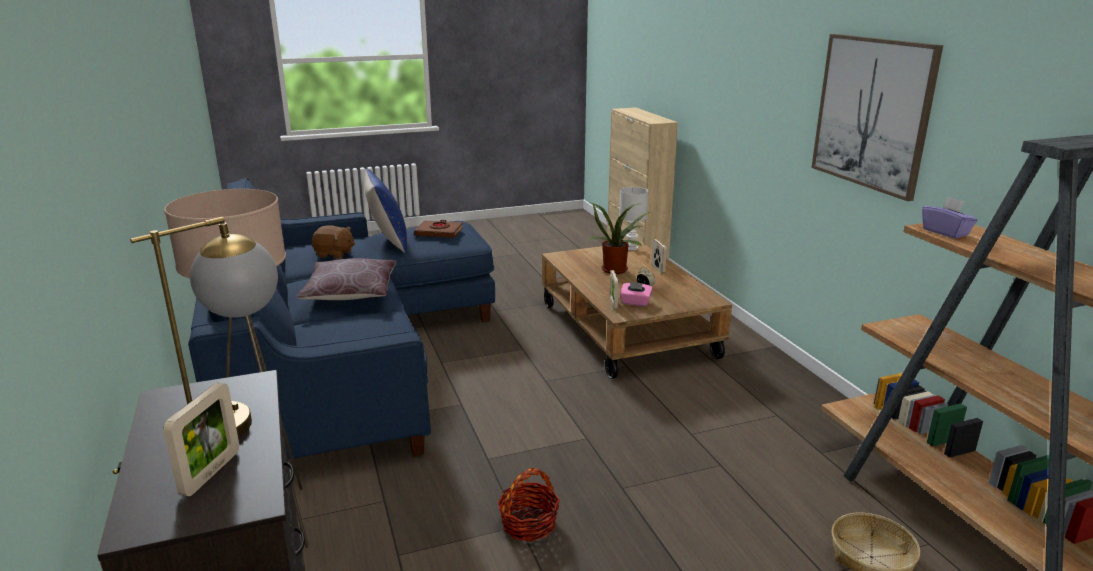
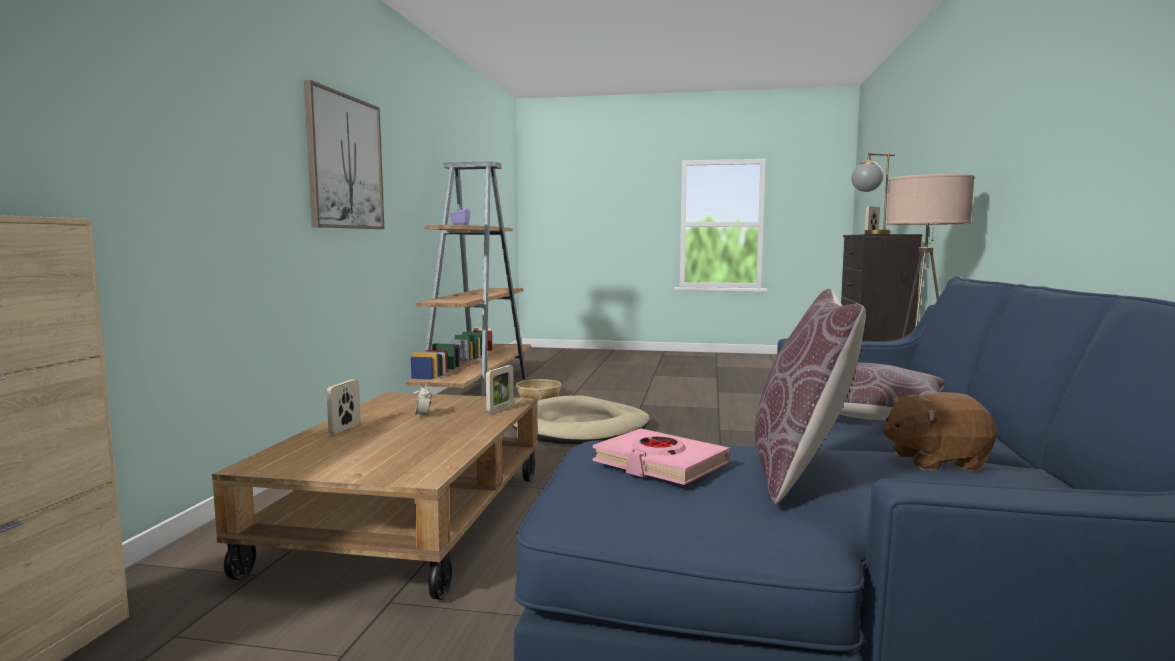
camera: 150 degrees left, 15 degrees down
brown plush toy [312,225,355,259] -> brown plush toy turned 45 degrees counterclockwise [883,392,997,471]
blue pillow [365,169,407,253] -> brown pillow [754,289,866,504]
brown book [414,220,463,238] -> pink book [593,428,730,485]
basket [498,468,560,542] -> none
potted plant [588,202,651,274] -> none
white table lamp [619,187,648,250] -> none
pink tissue box [620,282,653,306] -> none
none -> beige dog bed [513,396,650,444]

